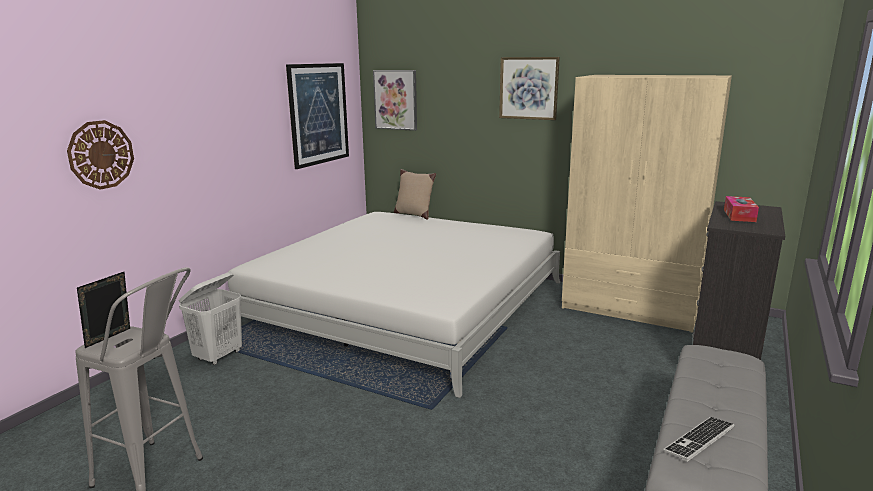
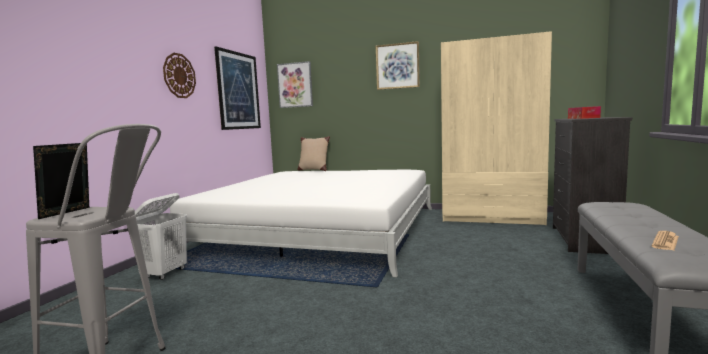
camera: 10 degrees left, 10 degrees down
wall clock [67,120,134,190] -> wall clock moved to [163,53,196,98]
keyboard [663,417,735,462] -> newspaper [652,231,679,250]

